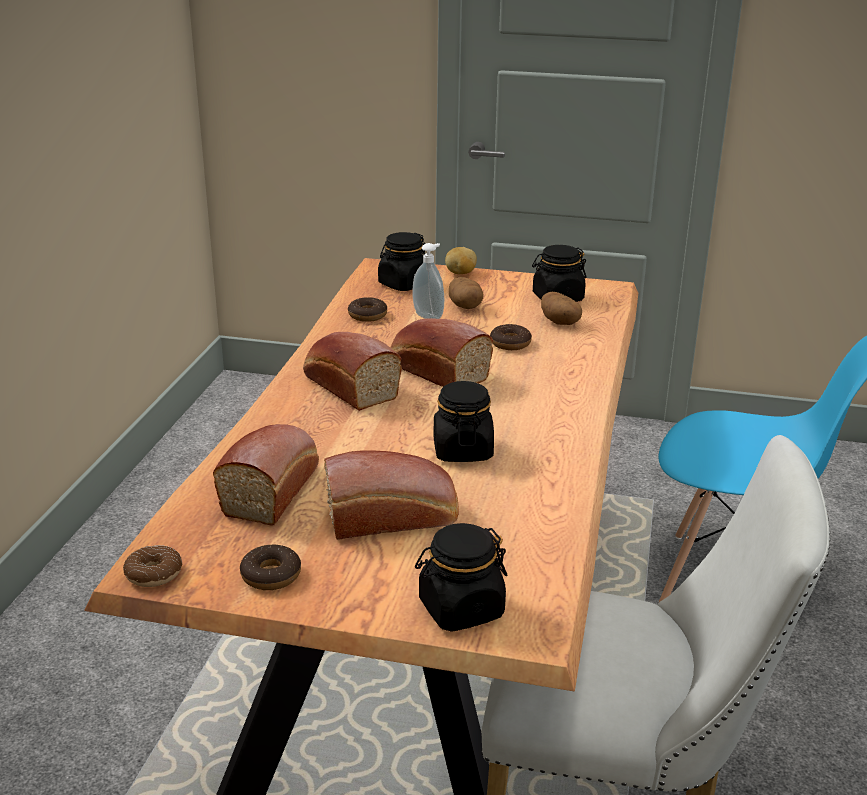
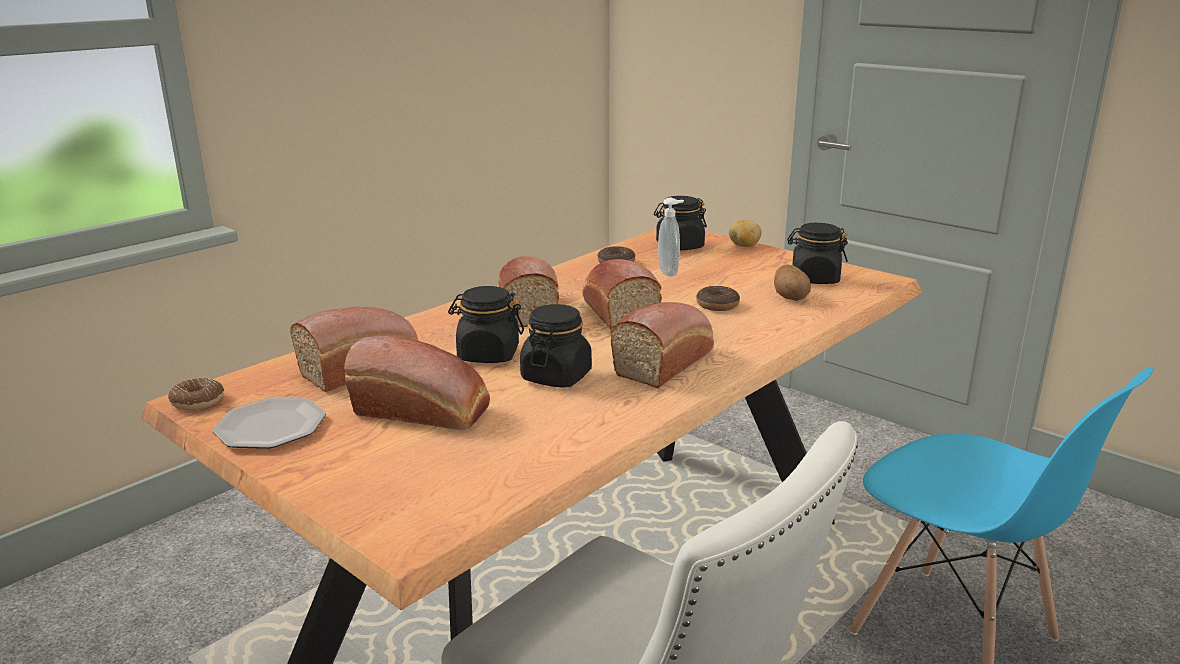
camera: 30 degrees right, 5 degrees down
donut [240,545,301,590] -> plate [212,398,326,449]
black jar [415,523,507,632] -> black jar moved to [448,286,524,363]
potato [449,277,484,309] -> none
none -> bread [610,302,714,388]

